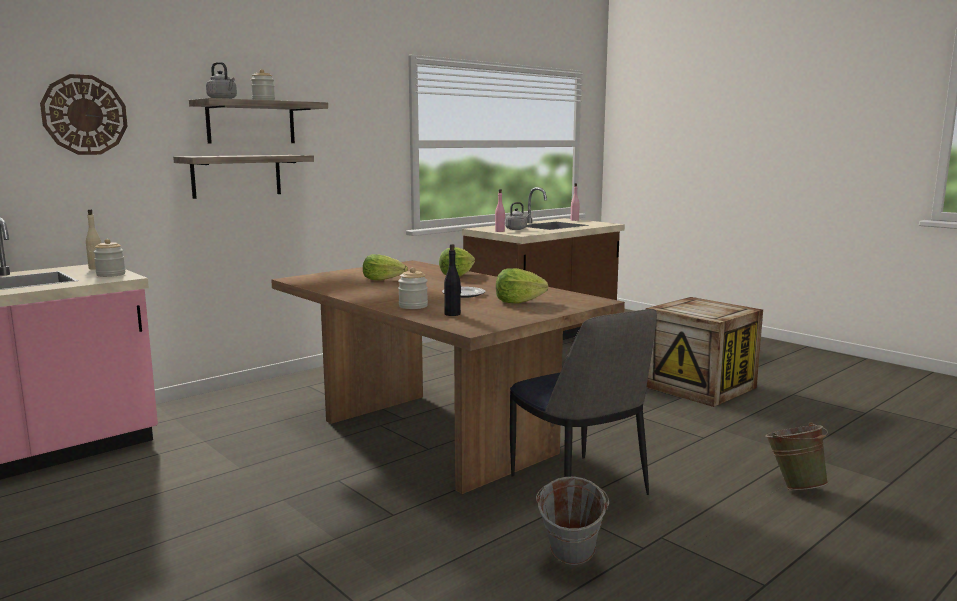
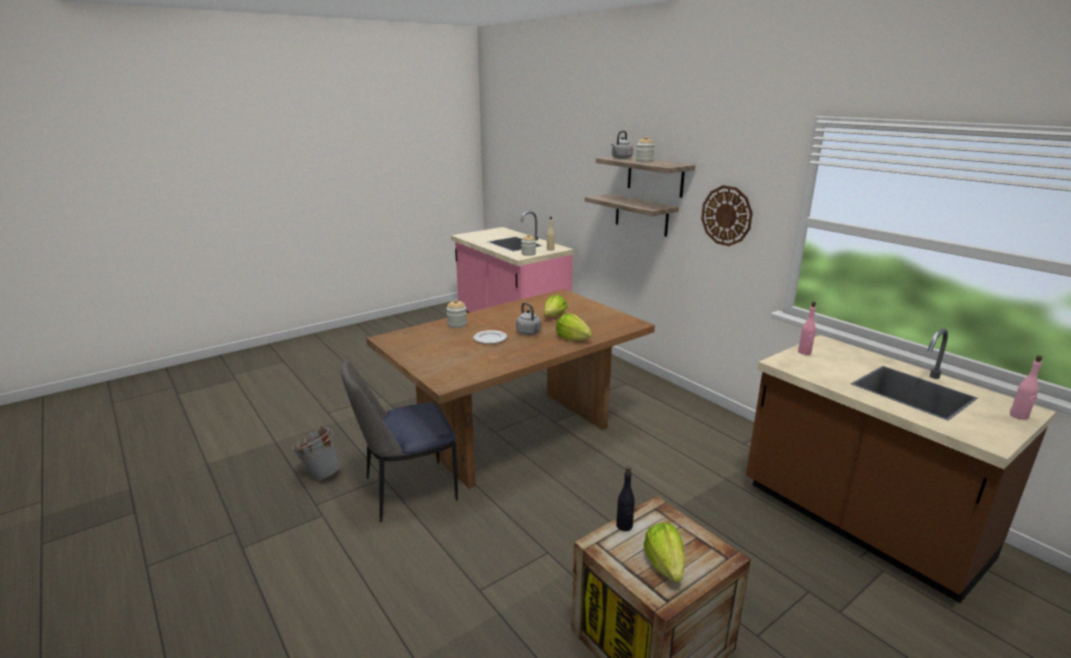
camera: 95 degrees right, 10 degrees up
wall clock [40,74,127,155] -> wall clock moved to [701,185,753,246]
black bottle [444,244,461,316] -> black bottle moved to [616,466,635,531]
lettuce [496,268,548,304] -> lettuce moved to [644,523,685,582]
grey kettle [505,202,531,230] -> grey kettle moved to [516,302,541,335]
green bucket [765,422,828,490] -> none

